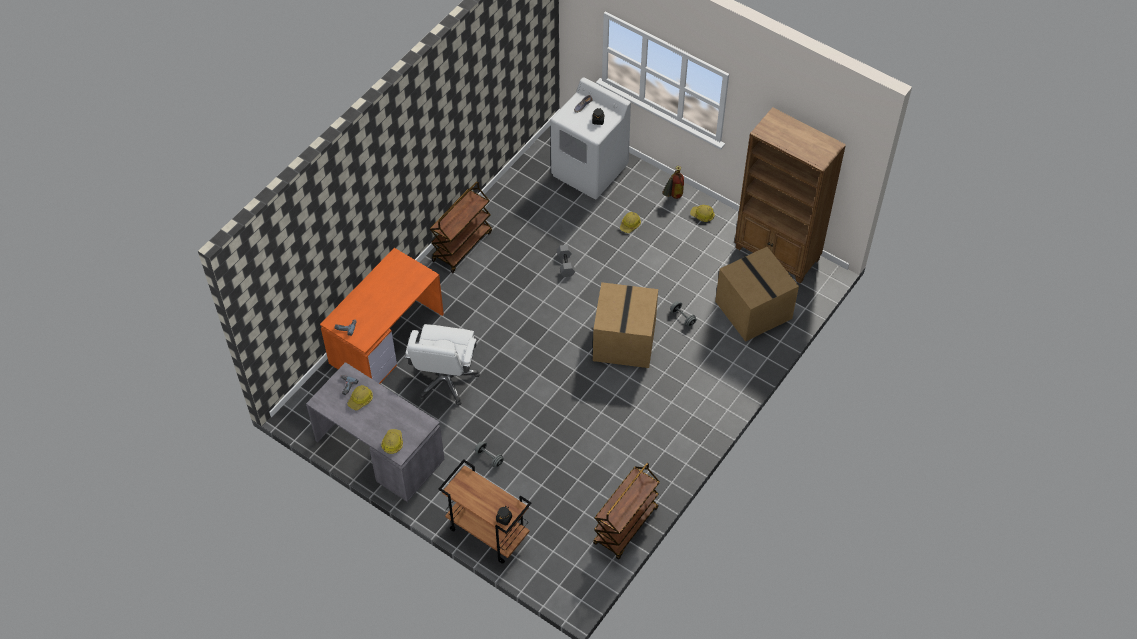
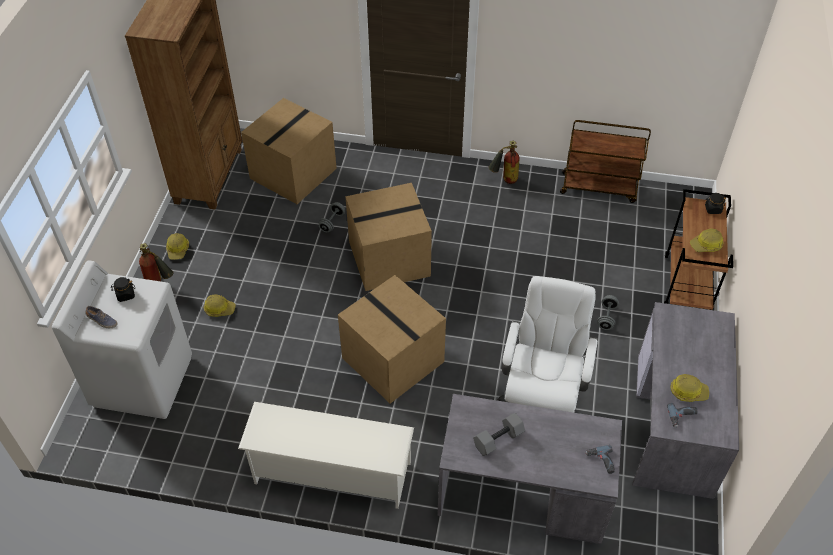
camera: 115 degrees left, 5 degrees down
orange desk [320,248,444,384] -> grey desk [438,394,622,544]
hard hat [381,429,403,454] -> hard hat moved to [690,229,723,252]
white office chair [405,324,480,406] -> white office chair turned 60 degrees counterclockwise [497,276,598,414]
brown cart [430,181,492,273] -> white shoe rack [238,402,414,509]
grey dumbbell [557,245,575,277] -> grey dumbbell moved to [473,413,525,456]
none -> cardboard box [338,275,446,404]
none -> fire extinguisher [488,141,520,184]

